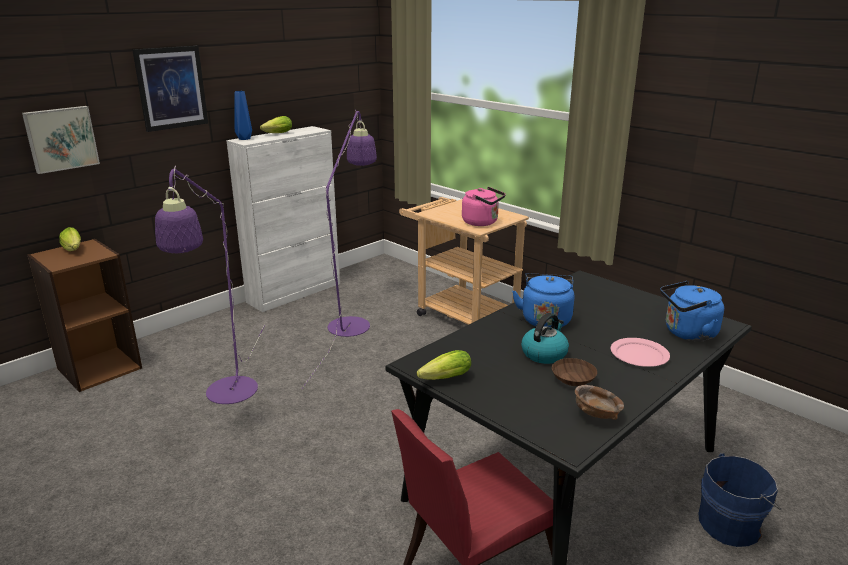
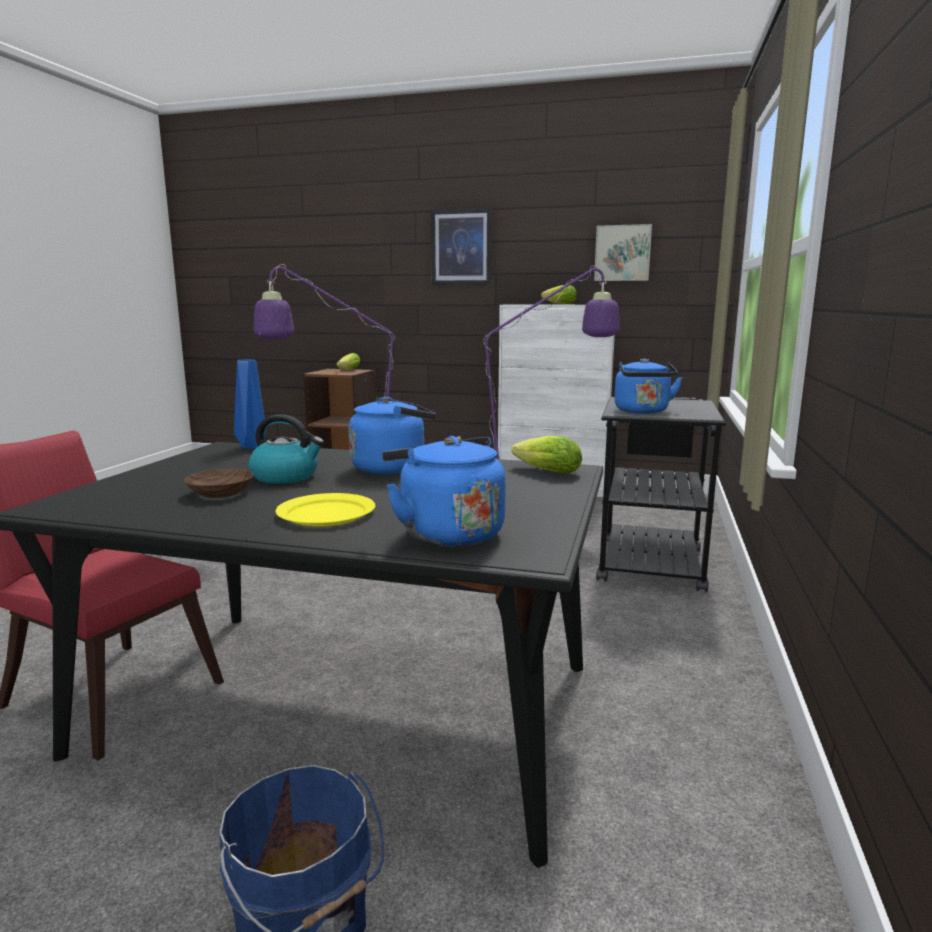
camera: 60 degrees right, 10 degrees down
picture [22,106,100,174] -> picture moved to [594,224,652,281]
blue vase [235,91,252,140] -> blue vase moved to [234,359,266,449]
beige cart [399,197,529,325] -> black cart [596,397,726,592]
lettuce [417,350,471,380] -> lettuce moved to [511,436,582,473]
pink kettle [462,187,506,226] -> blue kettle [614,358,682,414]
brown bowl [575,385,624,420] -> none
pink plate [611,338,670,367] -> yellow plate [275,493,375,526]

